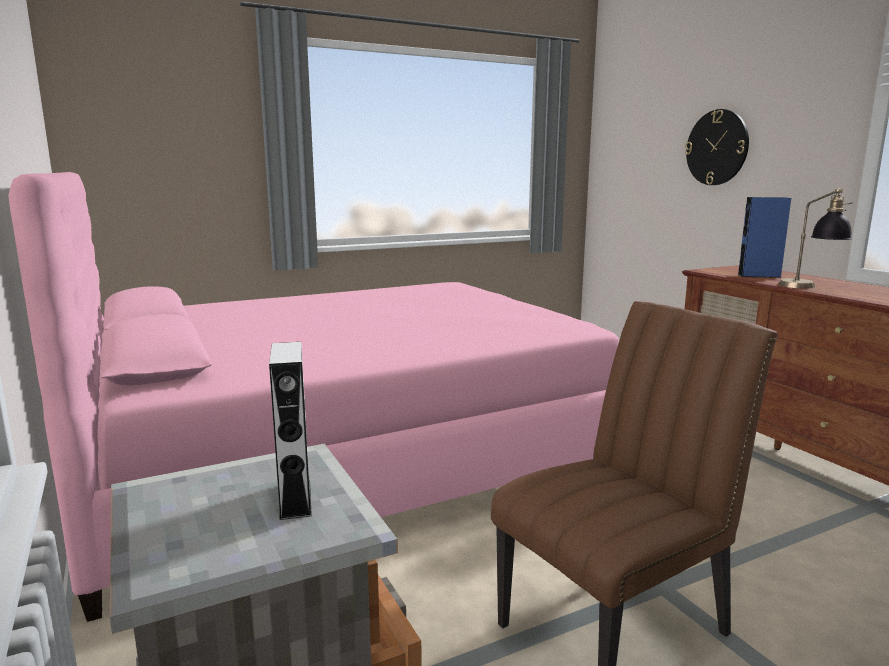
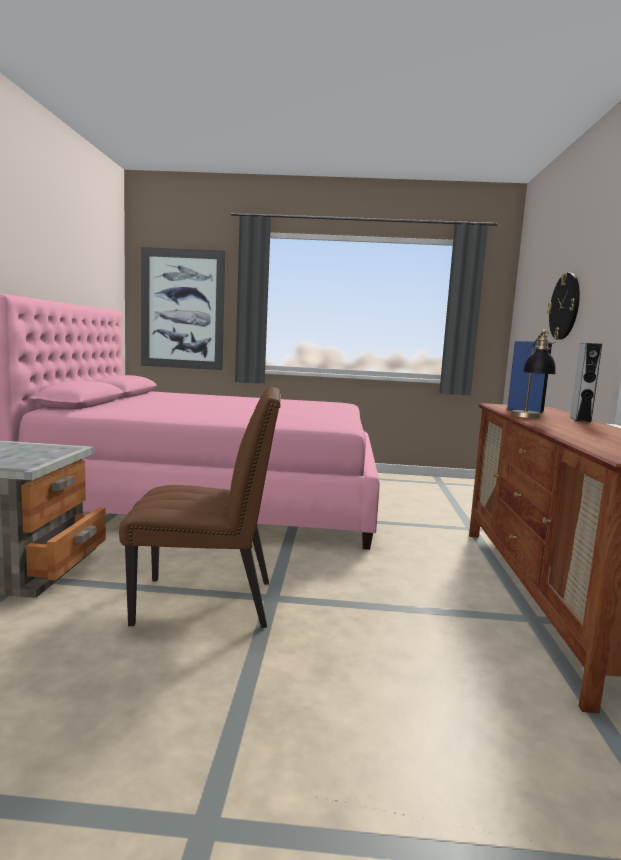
camera: 30 degrees right, 5 degrees down
grey speaker [269,342,312,520] -> grey speaker moved to [570,343,602,422]
none -> picture [141,247,226,370]

